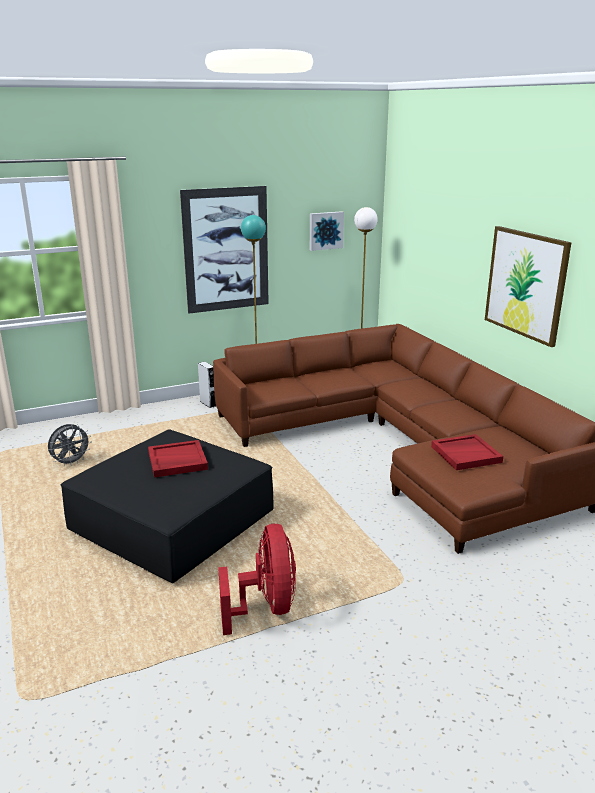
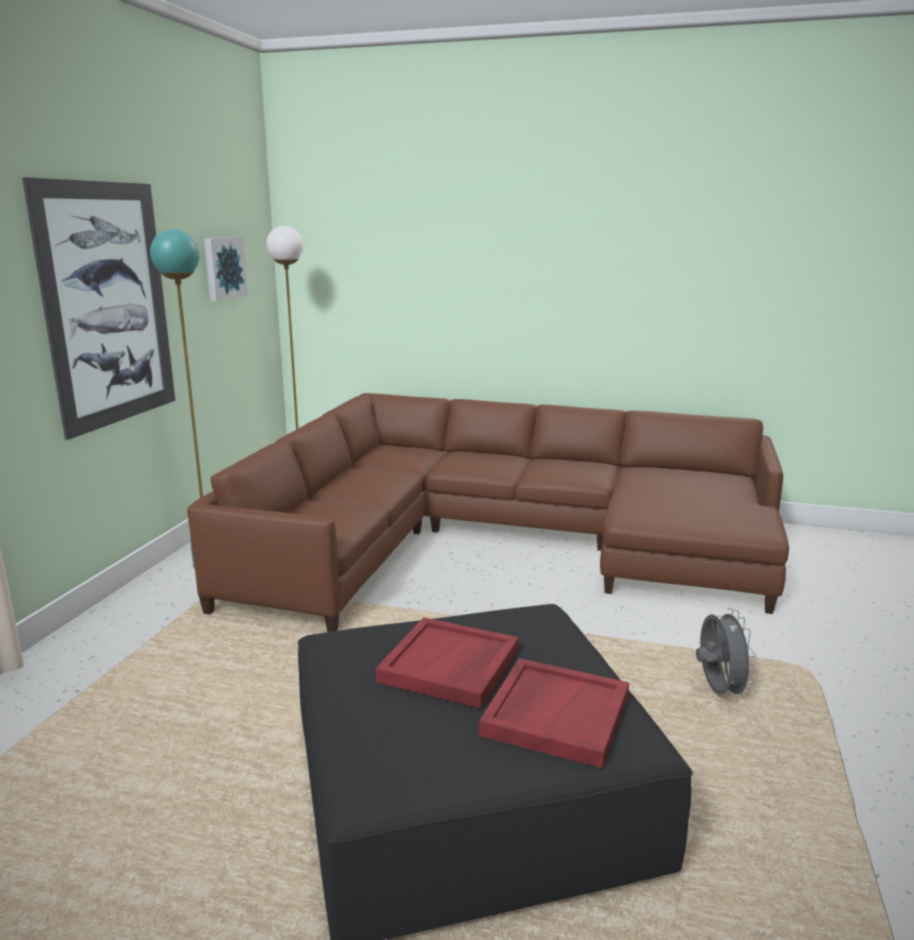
camera: 50 degrees left, 5 degrees down
grey fan [48,424,92,467] -> grey fan moved to [696,608,756,700]
grey speaker [198,361,216,408] -> none
red fan [218,524,296,635] -> none
red tray [431,434,503,470] -> red tray moved to [479,658,629,768]
picture [485,226,571,347] -> none

